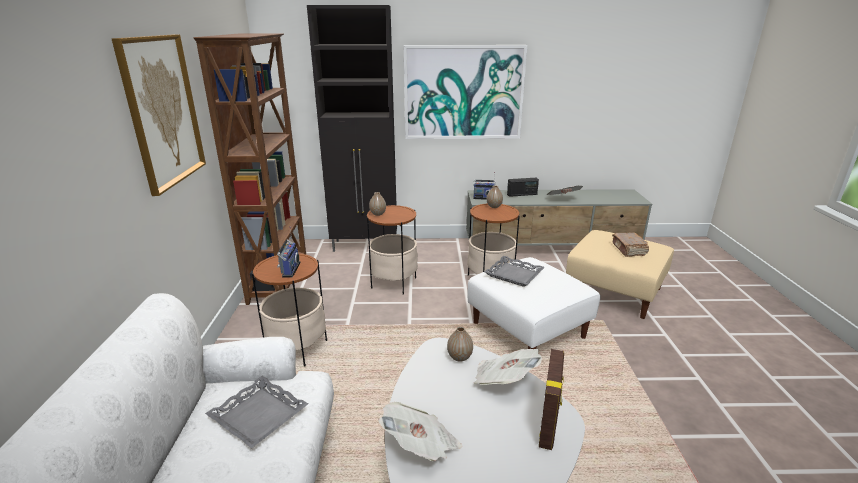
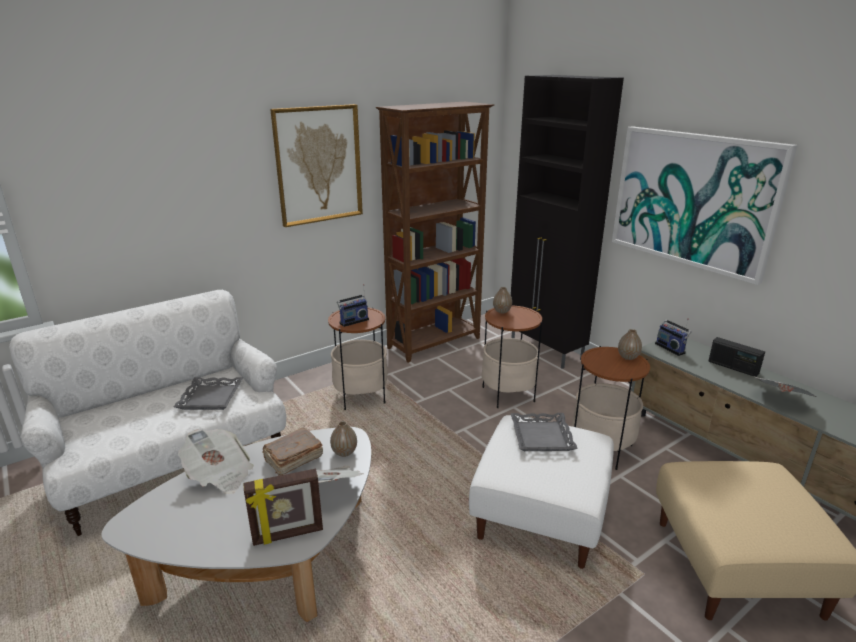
camera: 55 degrees right, 0 degrees up
brown book [612,232,649,257] -> brown book moved to [262,428,323,476]

